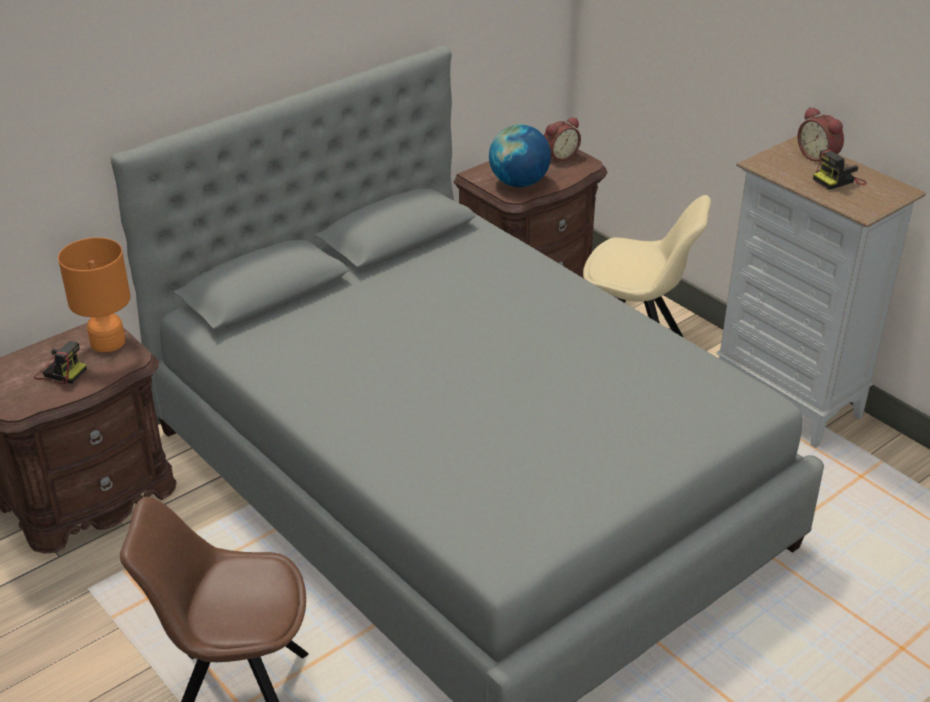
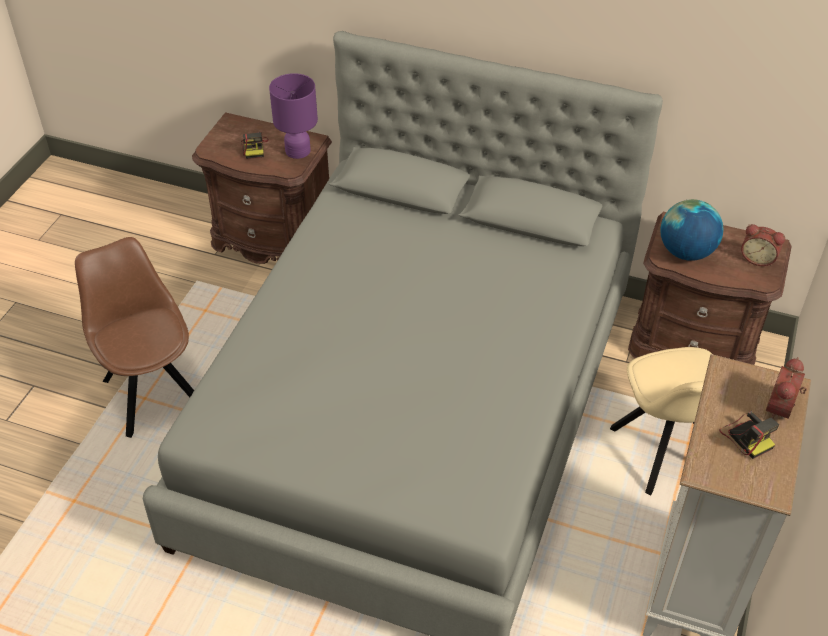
camera: 60 degrees right, 10 degrees up
orange table lamp [58,237,131,352] -> purple table lamp [269,73,318,159]
camera [813,149,867,190] -> camera turned 150 degrees counterclockwise [719,411,779,459]

